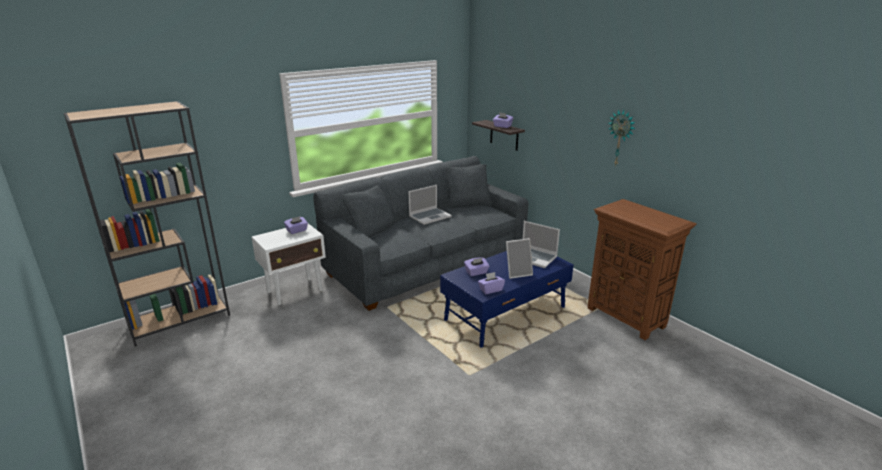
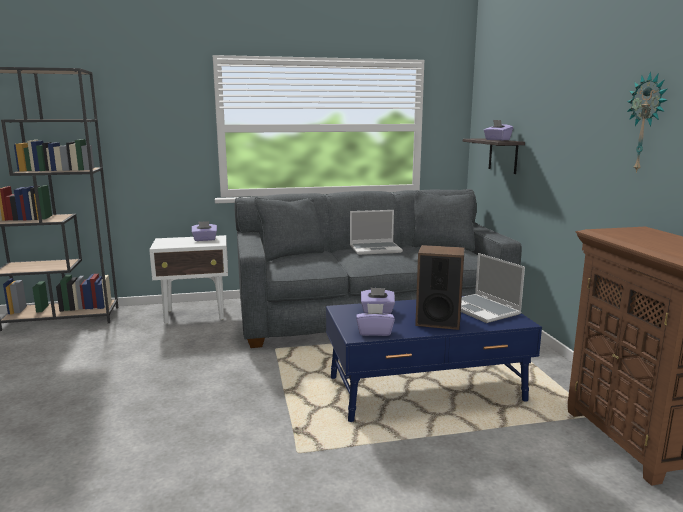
camera: 25 degrees right, 10 degrees down
picture frame [506,238,533,279] -> speaker [415,245,465,330]

